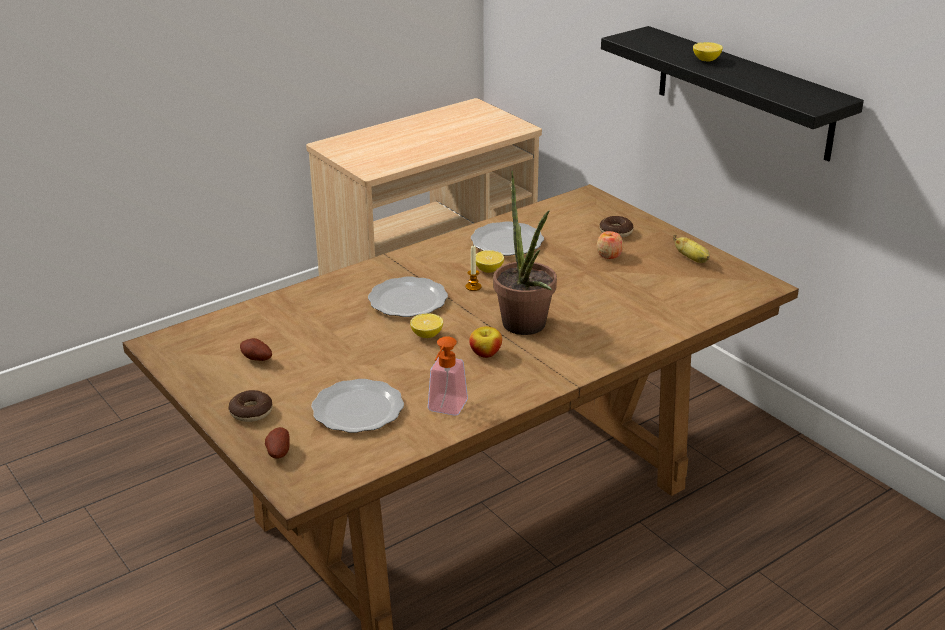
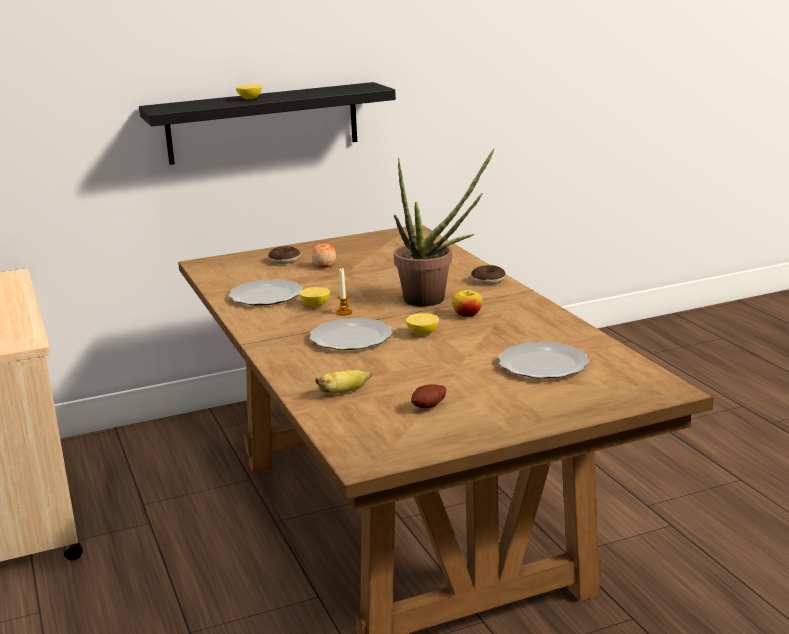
camera: 75 degrees left, 10 degrees down
donut [228,390,272,422] -> donut moved to [471,265,505,285]
potato [265,427,290,458] -> none
soap dispenser [428,336,468,416] -> none
banana [673,235,710,263] -> banana moved to [315,370,372,394]

